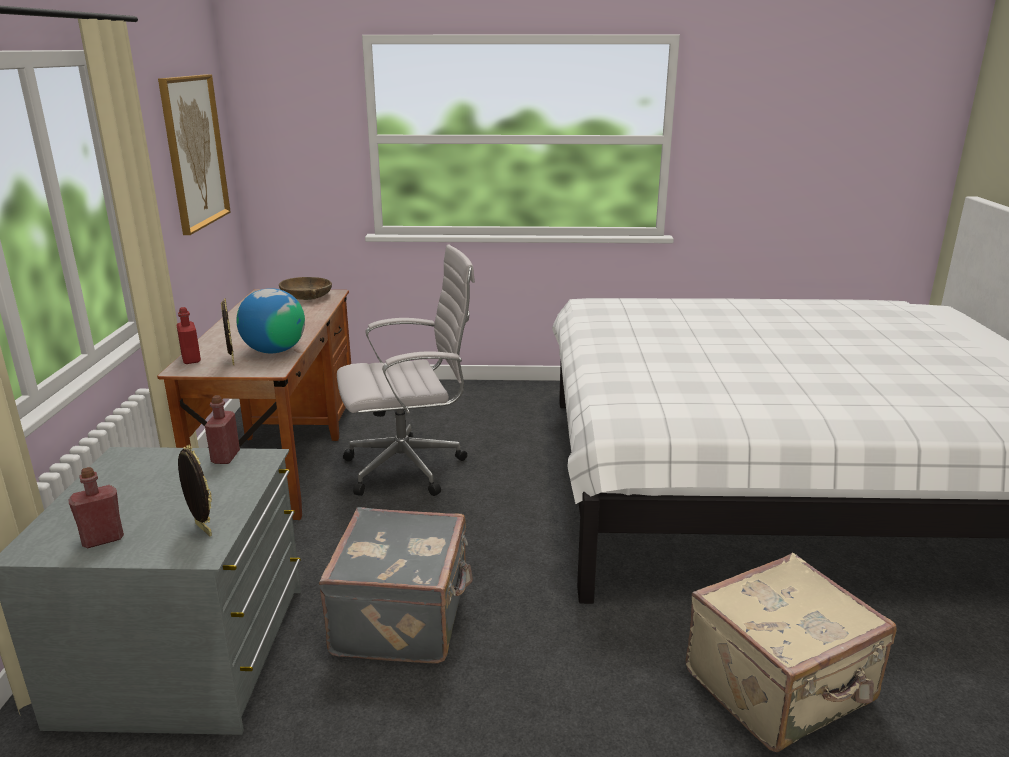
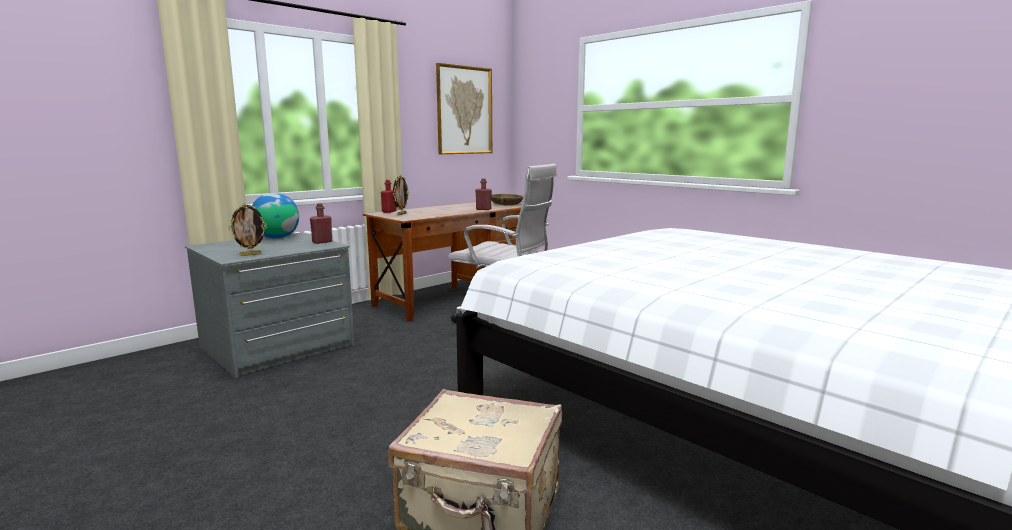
camera: 45 degrees right, 10 degrees down
red bottle [68,467,124,548] -> red bottle moved to [475,178,492,210]
picture frame [178,445,212,536] -> picture frame turned 60 degrees clockwise [229,203,267,256]
globe [236,288,305,353] -> globe moved to [252,193,299,239]
grey suitcase [319,507,473,664] -> none

